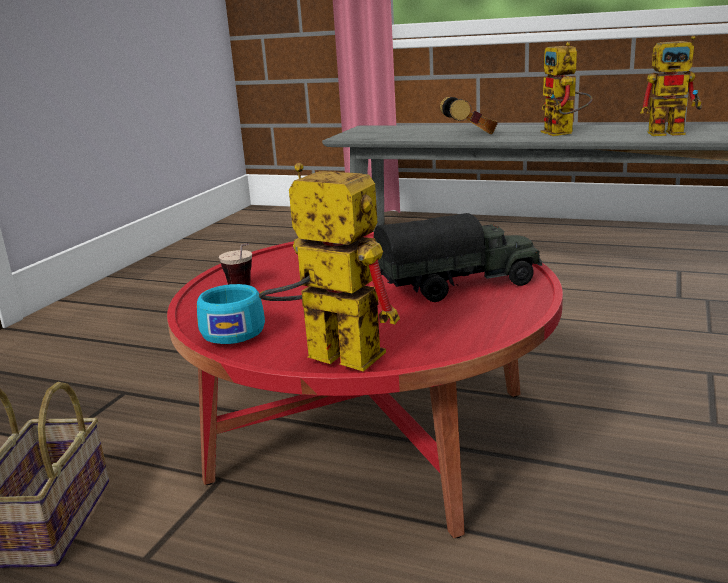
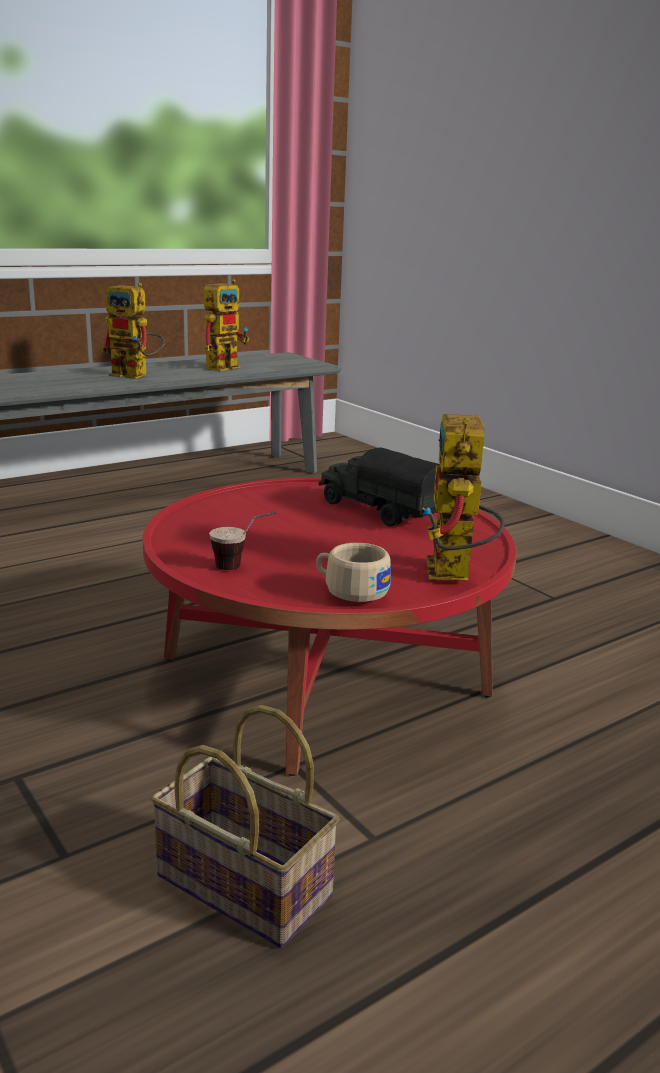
camera: 60 degrees left, 0 degrees up
turquoise cup [197,284,265,344] -> beige cup [316,543,391,602]
toy robot [259,163,400,372] -> toy robot turned 60 degrees counterclockwise [423,414,504,580]
toy truck [374,213,542,302] -> toy truck turned 60 degrees counterclockwise [319,447,440,526]
headphones [440,97,498,134] -> none

